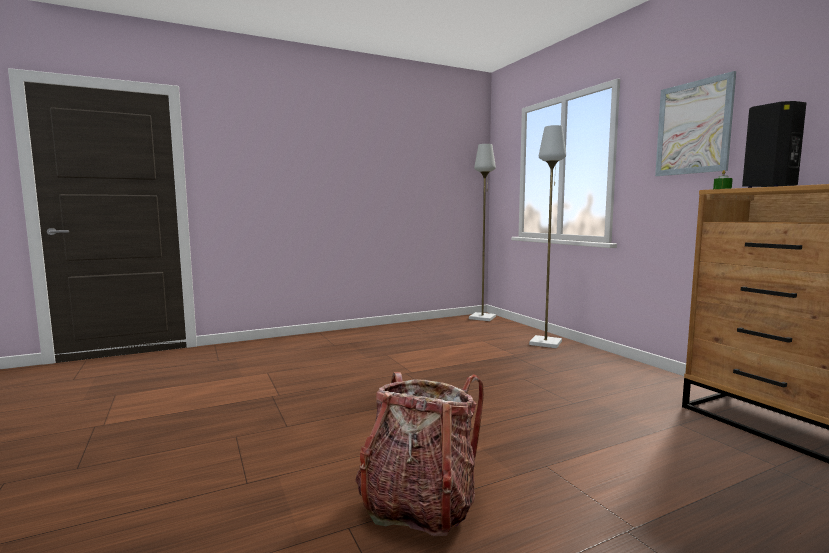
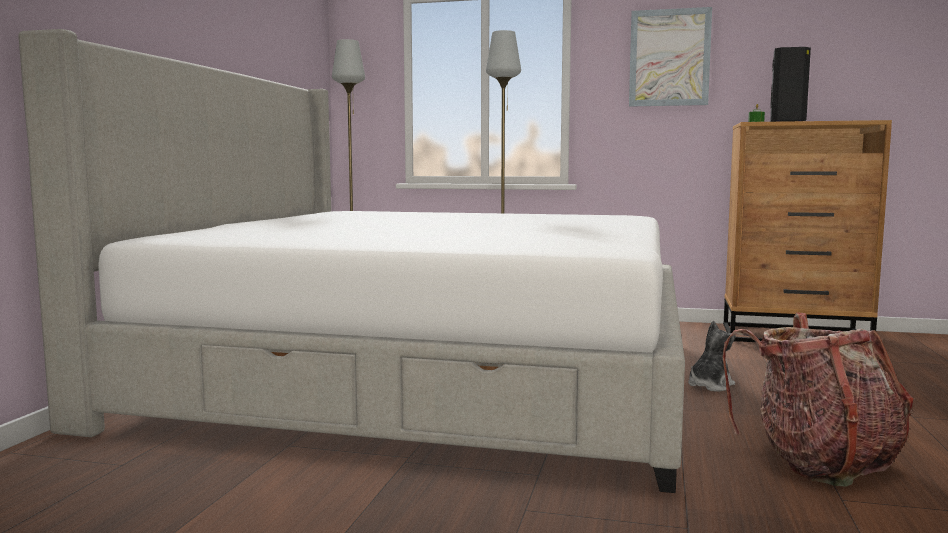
camera: 50 degrees left, 0 degrees up
none -> bed [18,29,685,493]
none -> plush toy [688,321,735,392]

